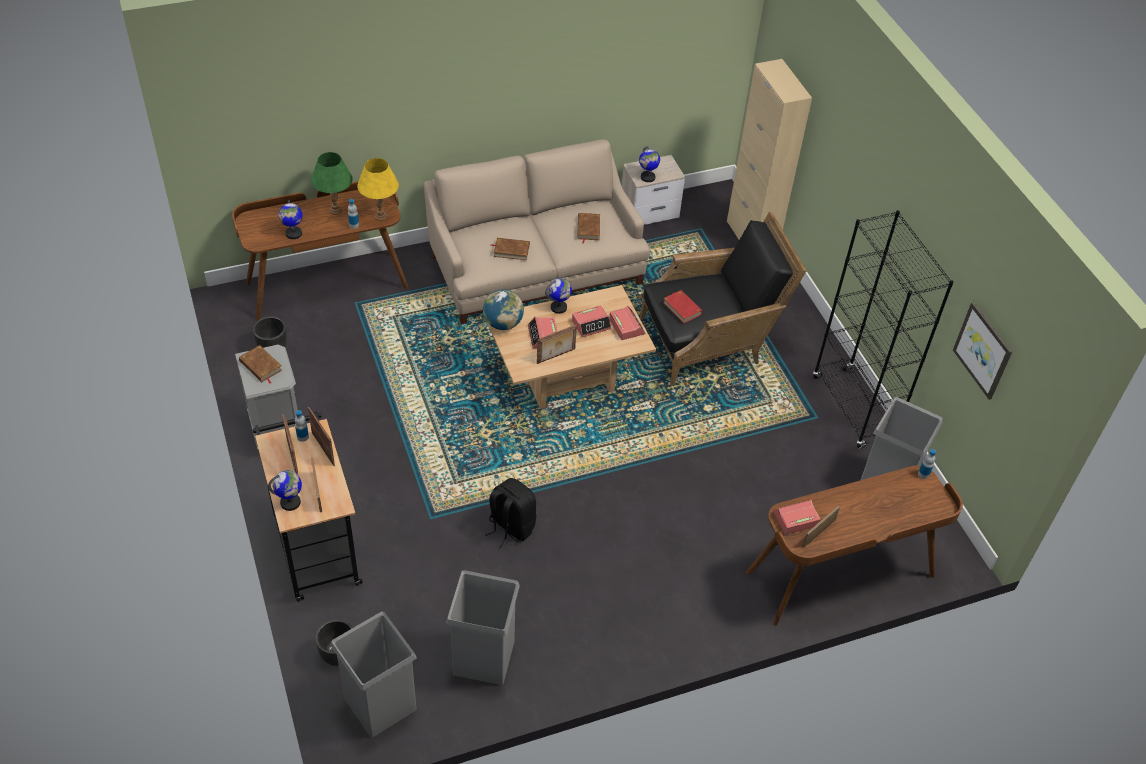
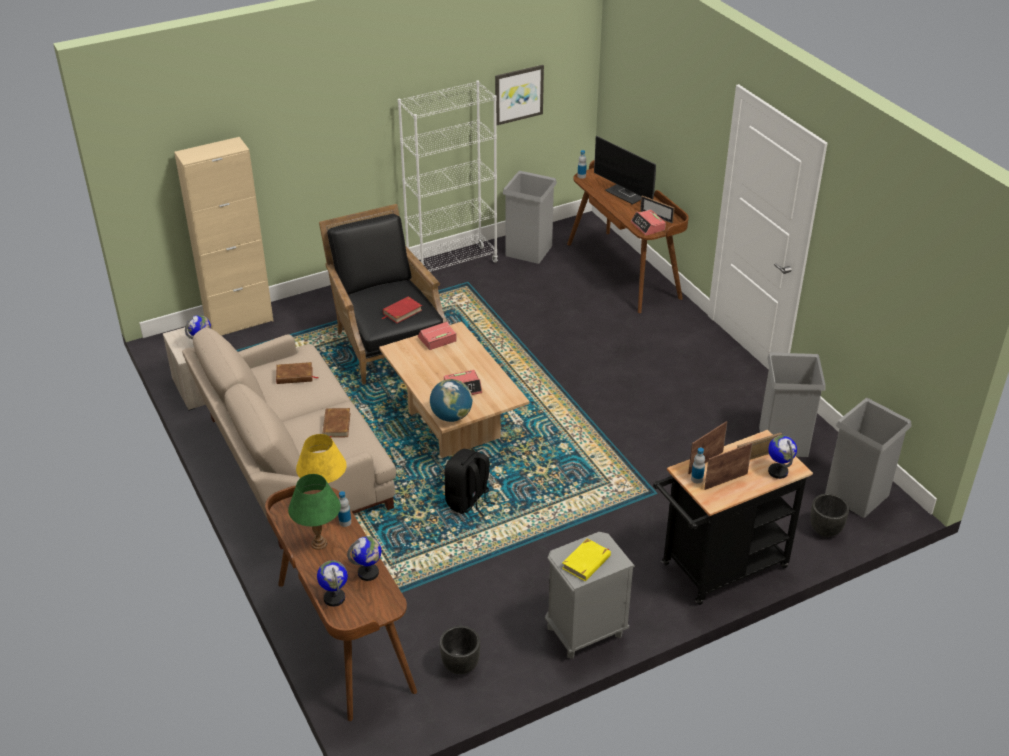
camera: 95 degrees left, 10 degrees down
brown book [239,345,282,383] -> yellow book [562,538,611,581]
black backpack [485,478,536,548] -> black backpack moved to [445,449,496,516]
picture frame [536,324,577,364] -> none
globe [545,278,572,314] -> globe moved to [317,560,348,607]
alarm clock [572,305,611,337] -> none
black bookcase [813,211,954,448] -> white bookcase [398,80,498,272]
none -> monitor [594,136,656,205]

